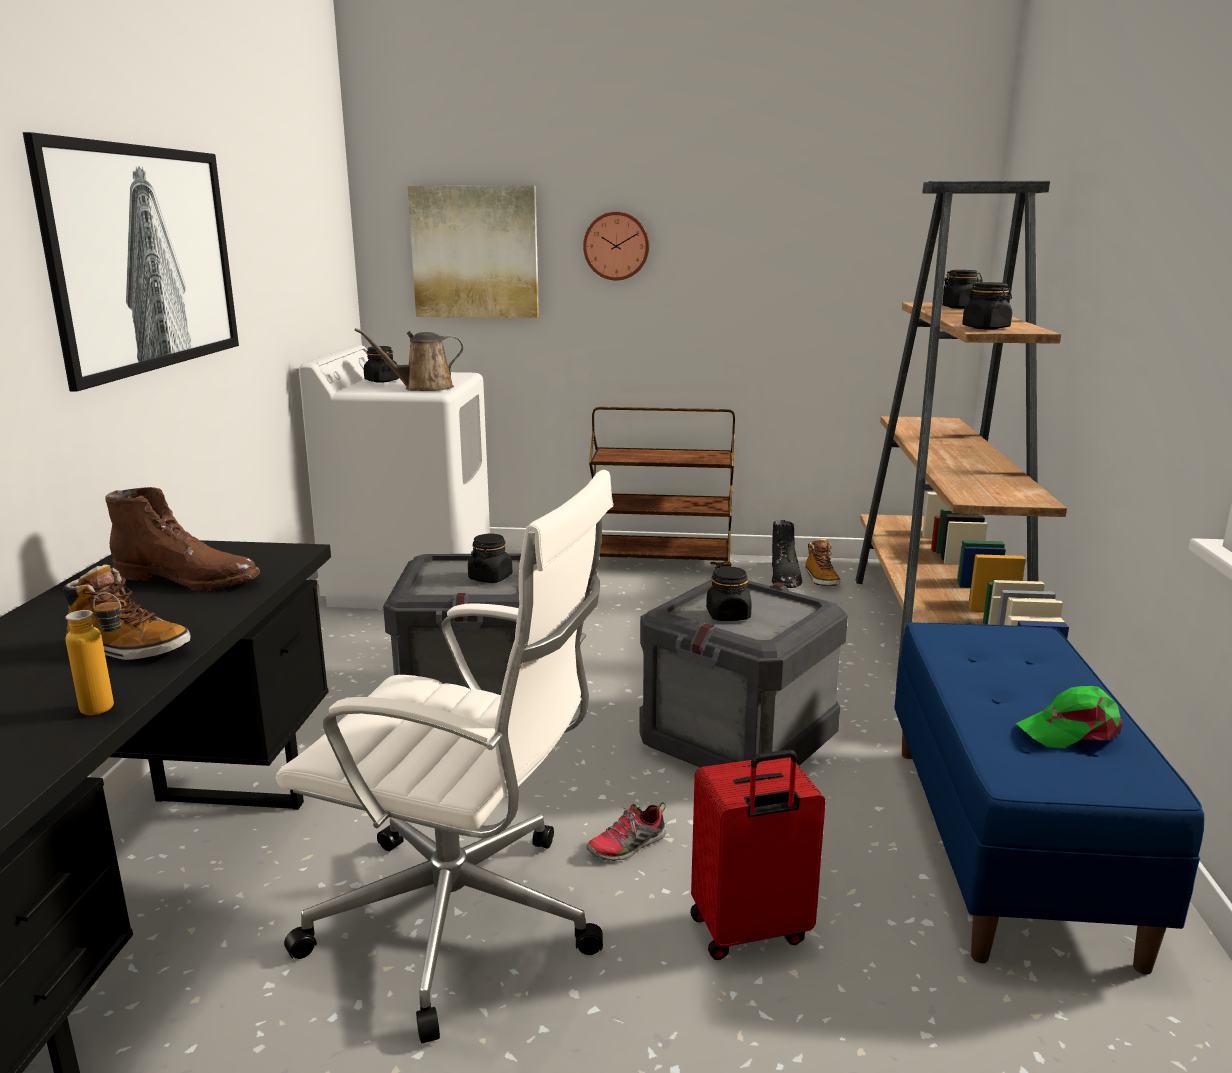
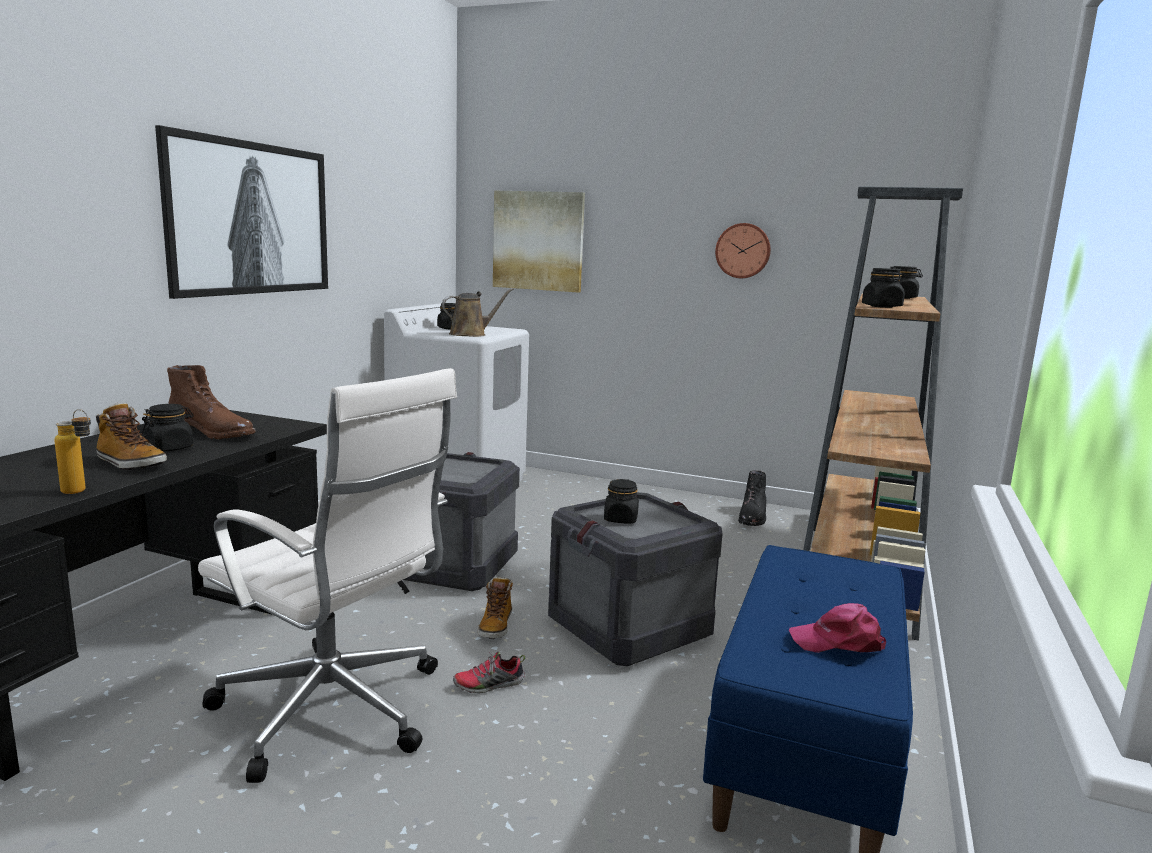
camera: 15 degrees right, 5 degrees down
brown watering can [355,328,463,391] -> brown watering can turned 150 degrees clockwise [442,288,514,337]
black jar [468,534,513,583] -> black jar moved to [142,404,194,451]
wall clock [583,212,649,280] -> wall clock moved to [715,223,771,278]
brown cart [589,407,735,569] -> none
red suitcase [690,750,826,960] -> none
boot [805,538,841,586] -> boot moved to [478,577,513,639]
green cap [1016,686,1122,748] -> pink cap [789,603,886,653]

